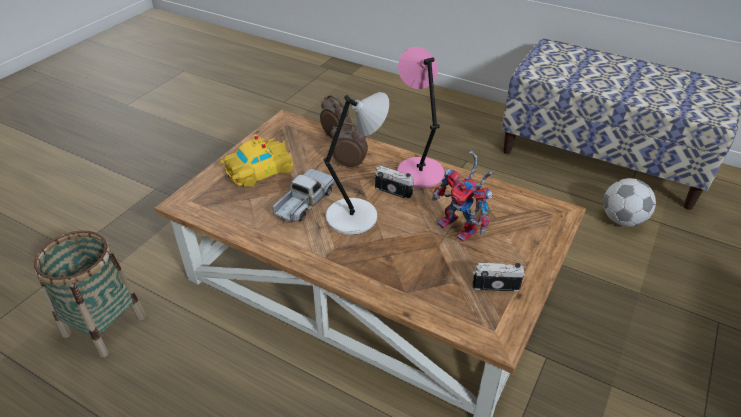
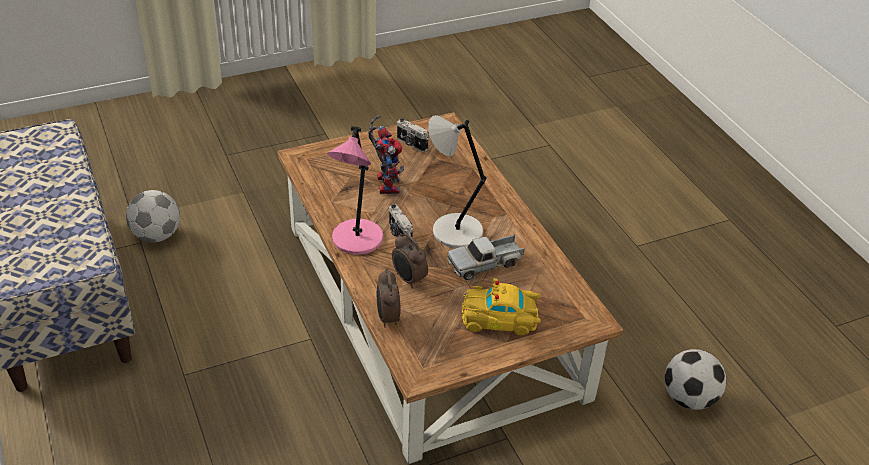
camera: 145 degrees left, 0 degrees up
basket [34,230,146,357] -> football [664,349,726,410]

